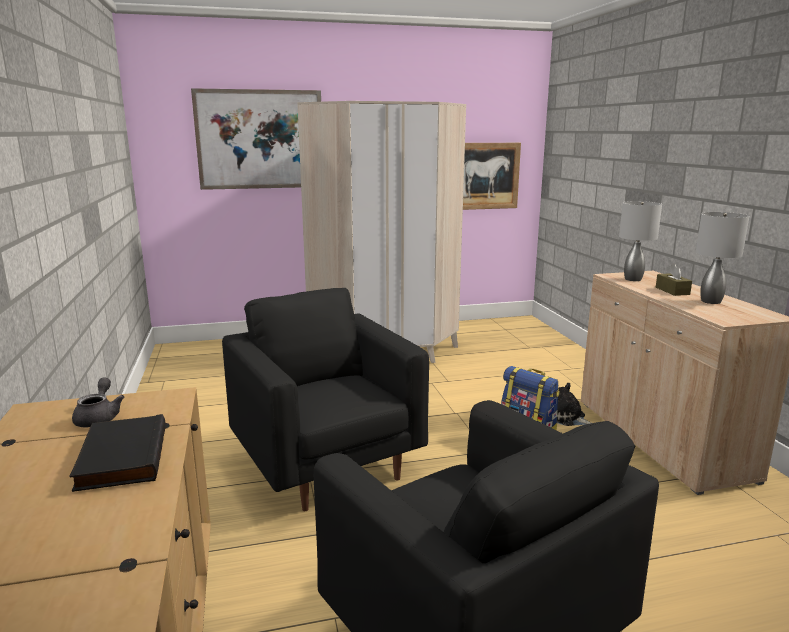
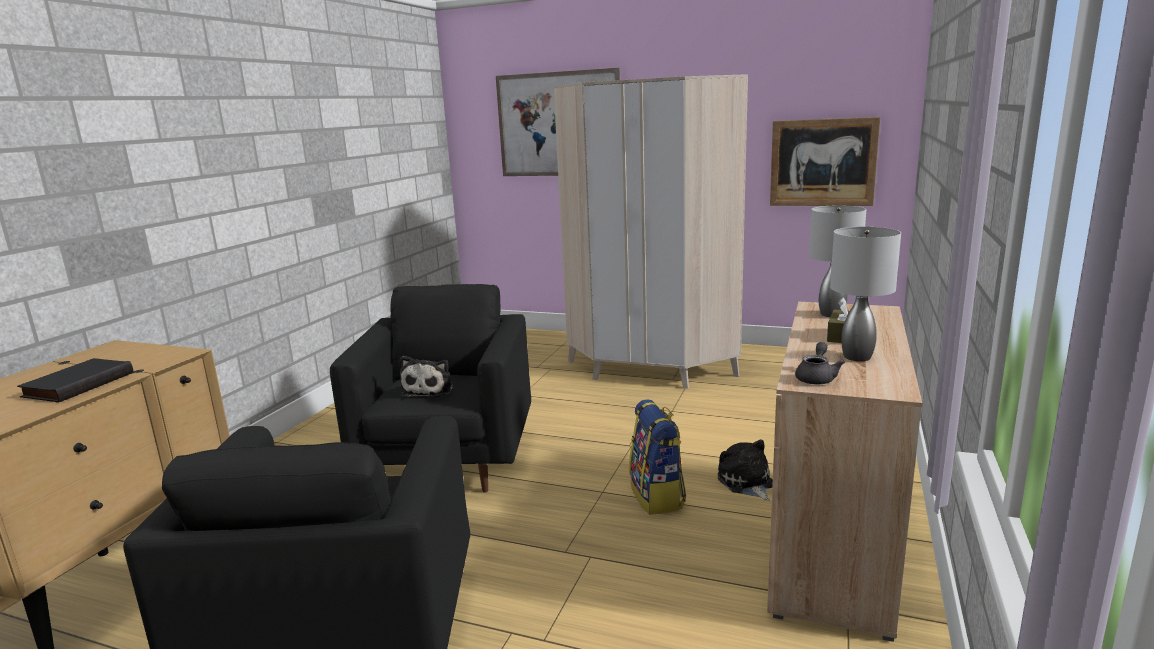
camera: 35 degrees right, 0 degrees up
grey teapot [72,377,125,427] -> grey teapot moved to [795,342,845,385]
none -> plush toy [399,356,453,397]

